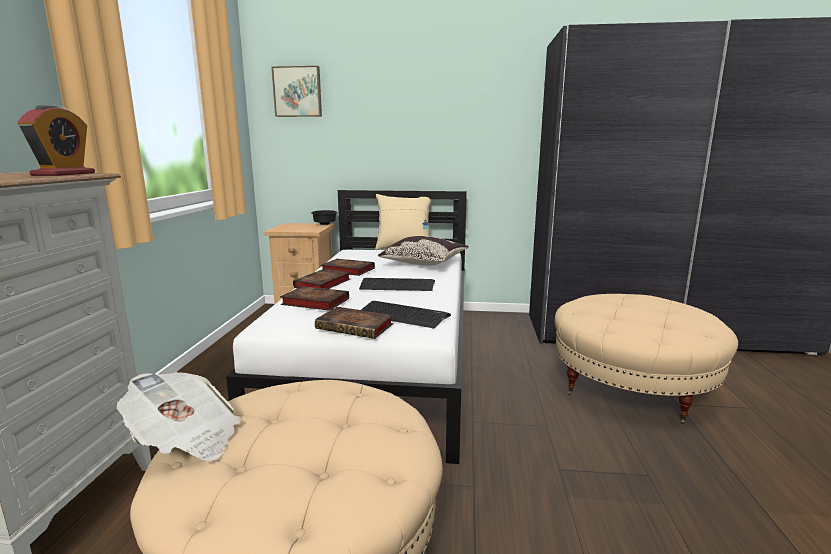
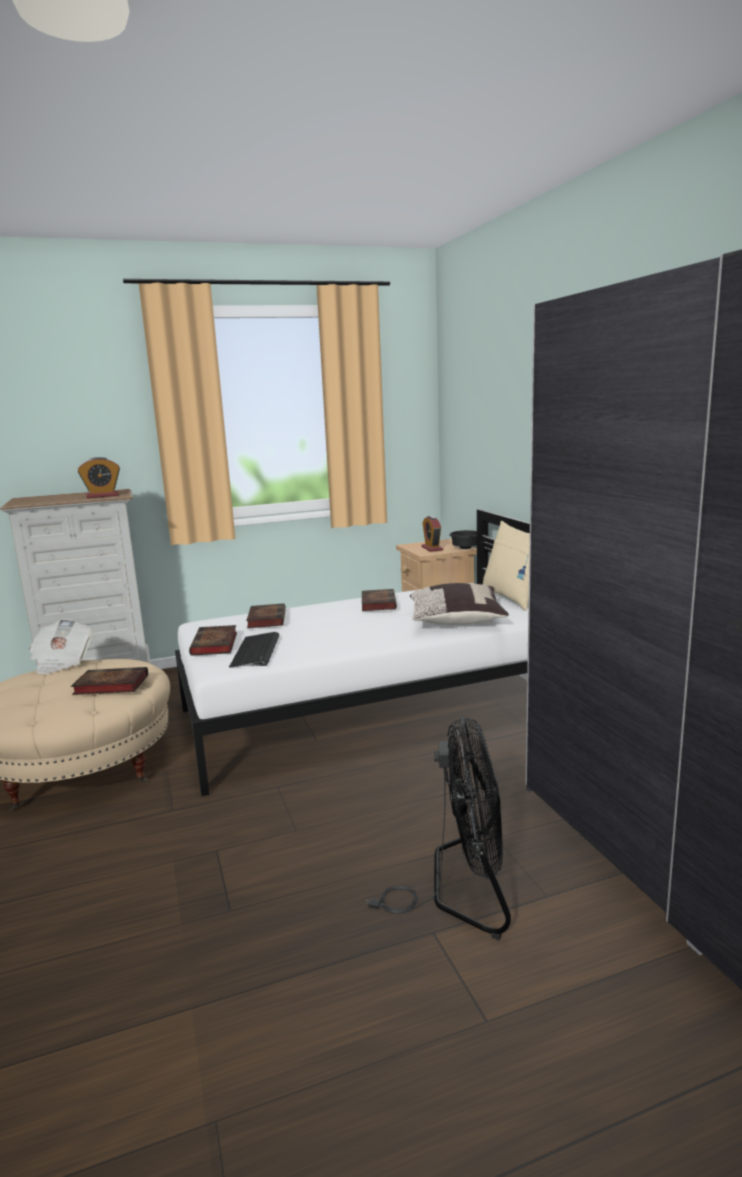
camera: 65 degrees right, 0 degrees up
picture [271,66,322,117] -> none
book [293,268,350,289] -> book moved to [71,667,148,695]
keyboard [359,278,435,291] -> none
beige ottoman [555,294,738,424] -> black fan [367,716,511,941]
none -> alarm clock [421,516,443,552]

